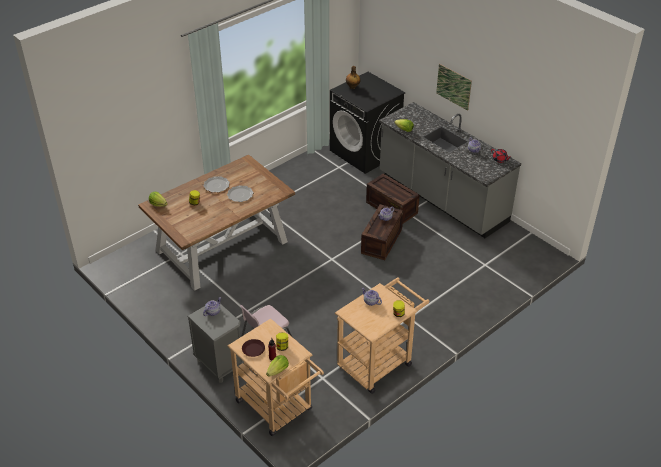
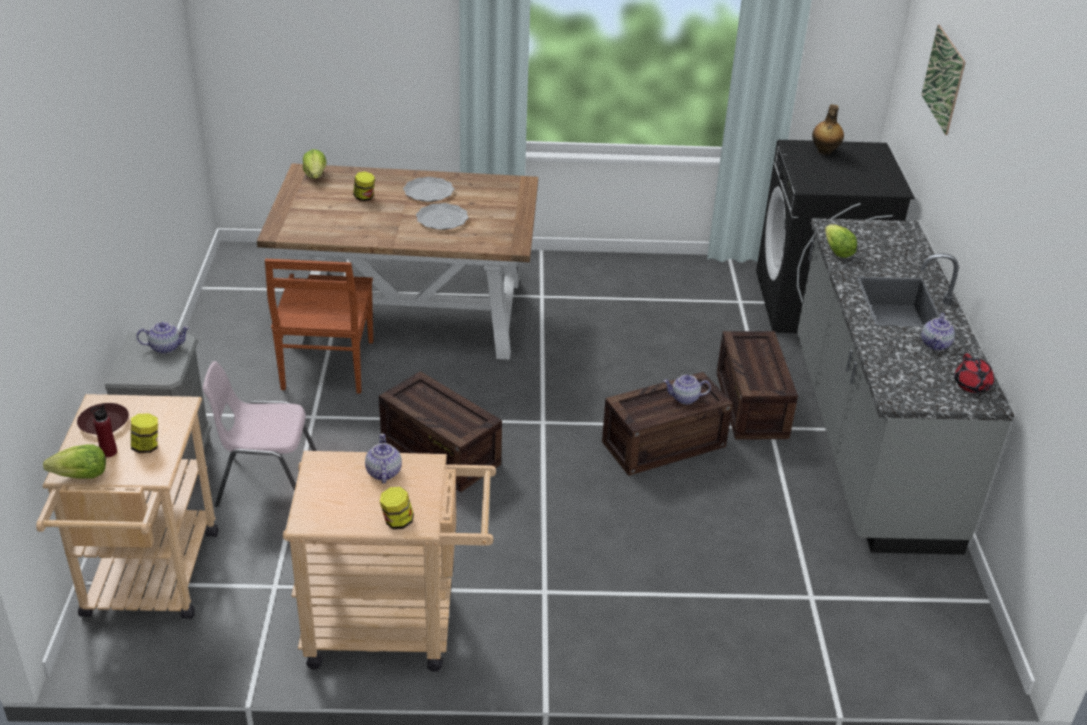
camera: 40 degrees right, 5 degrees down
picture [436,64,472,111] -> picture moved to [921,25,966,135]
none -> brown chair [265,259,373,394]
none -> crate [379,371,502,492]

